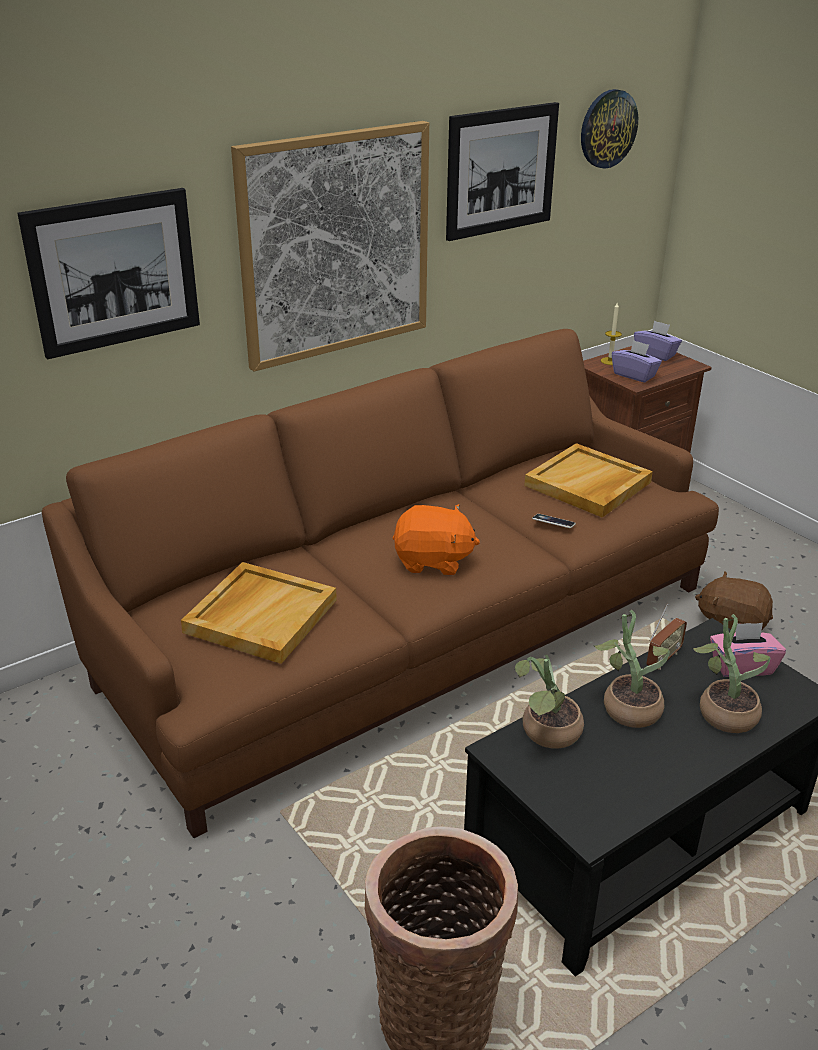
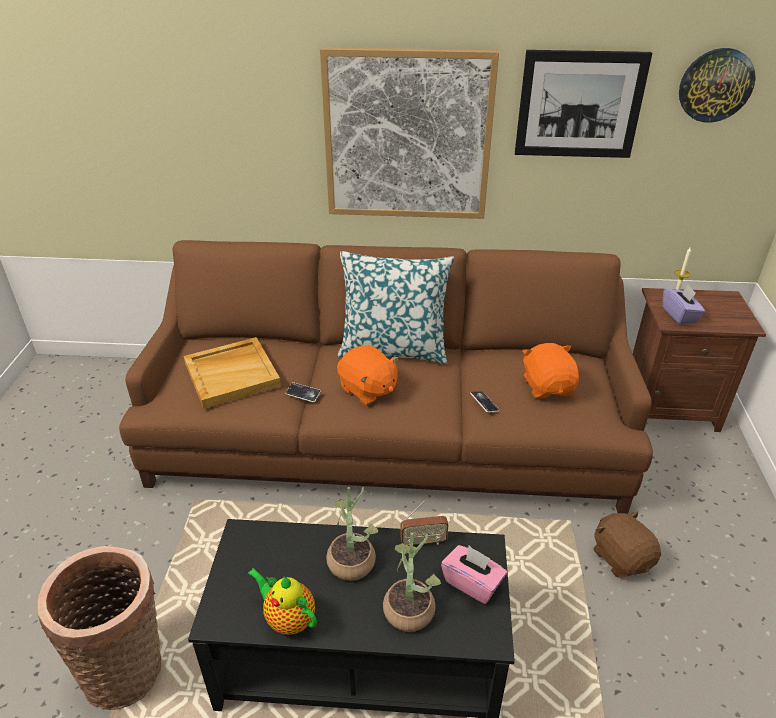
camera: 40 degrees right, 5 degrees up
picture [17,188,200,359] -> none
potted plant [515,655,584,749] -> none
beige tray [524,443,653,518] -> orange plush toy [522,343,579,398]
purple tissue box [634,320,682,361] -> none
none -> teapot [247,568,317,635]
none -> phone [286,382,321,402]
none -> pillow [338,251,454,364]

